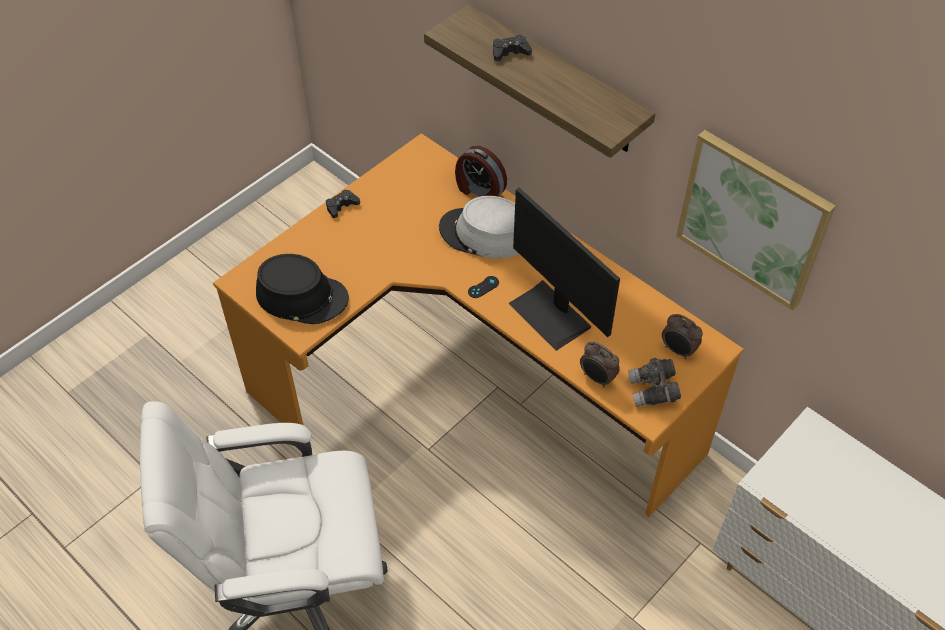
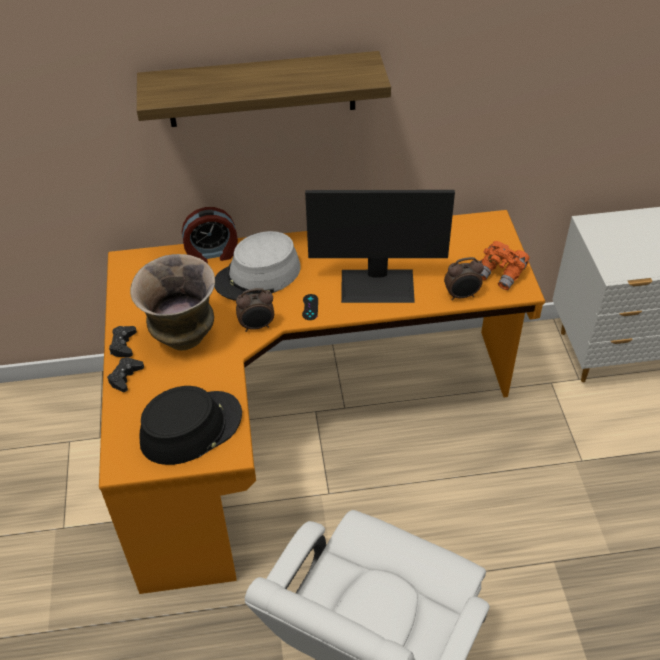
camera: 50 degrees left, 5 degrees down
black game controller [493,35,532,61] -> black game controller moved to [107,357,144,392]
grey binoculars [628,358,681,407] -> orange binoculars [481,241,530,290]
alarm clock [662,314,703,359] -> alarm clock moved to [236,288,274,332]
picture [676,130,836,311] -> none
none -> vase [130,254,215,350]

